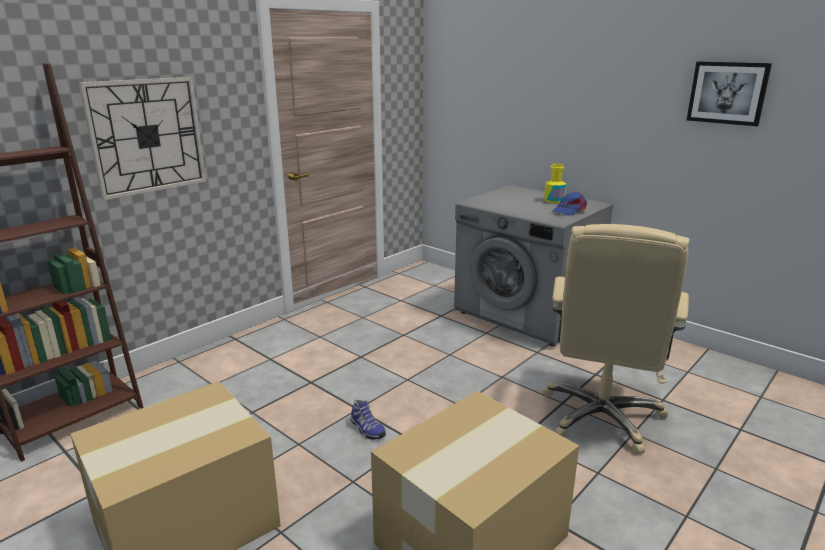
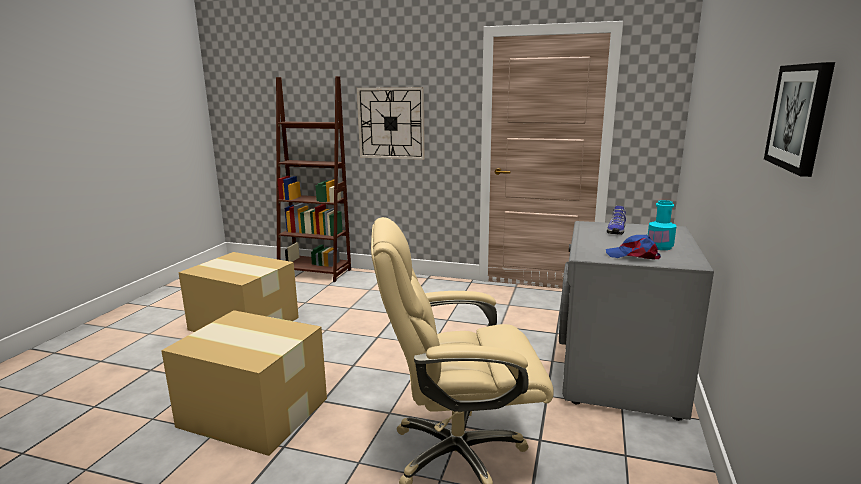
camera: 65 degrees right, 5 degrees down
shoe [350,399,386,440] -> shoe moved to [607,206,626,235]
yellow bottle [544,163,567,203] -> turquoise bottle [648,200,676,250]

